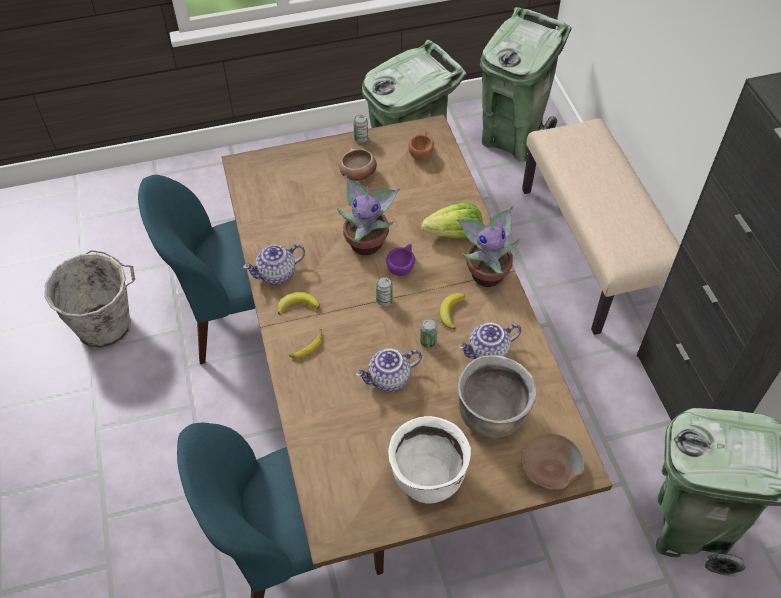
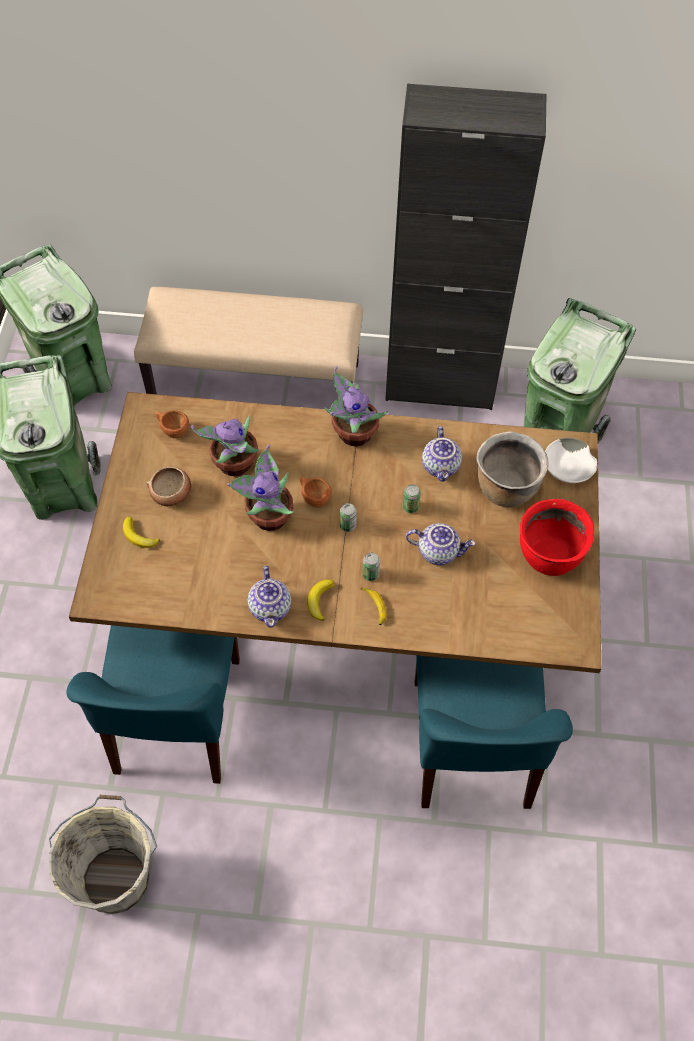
camera: 70 degrees left, 5 degrees up
can [353,115,368,143] -> can moved to [362,552,380,581]
teapot [355,348,422,392] -> teapot turned 75 degrees counterclockwise [406,523,476,565]
purple cup [386,244,415,276] -> brown cup [300,476,332,507]
white cooking pot [388,416,471,503] -> red cooking pot [520,499,594,576]
lettuce [421,203,482,238] -> none
banana [439,293,465,330] -> banana moved to [123,517,160,548]
brown bowl [521,433,584,491] -> white bowl [545,438,598,483]
none -> potted plant [191,416,259,476]

